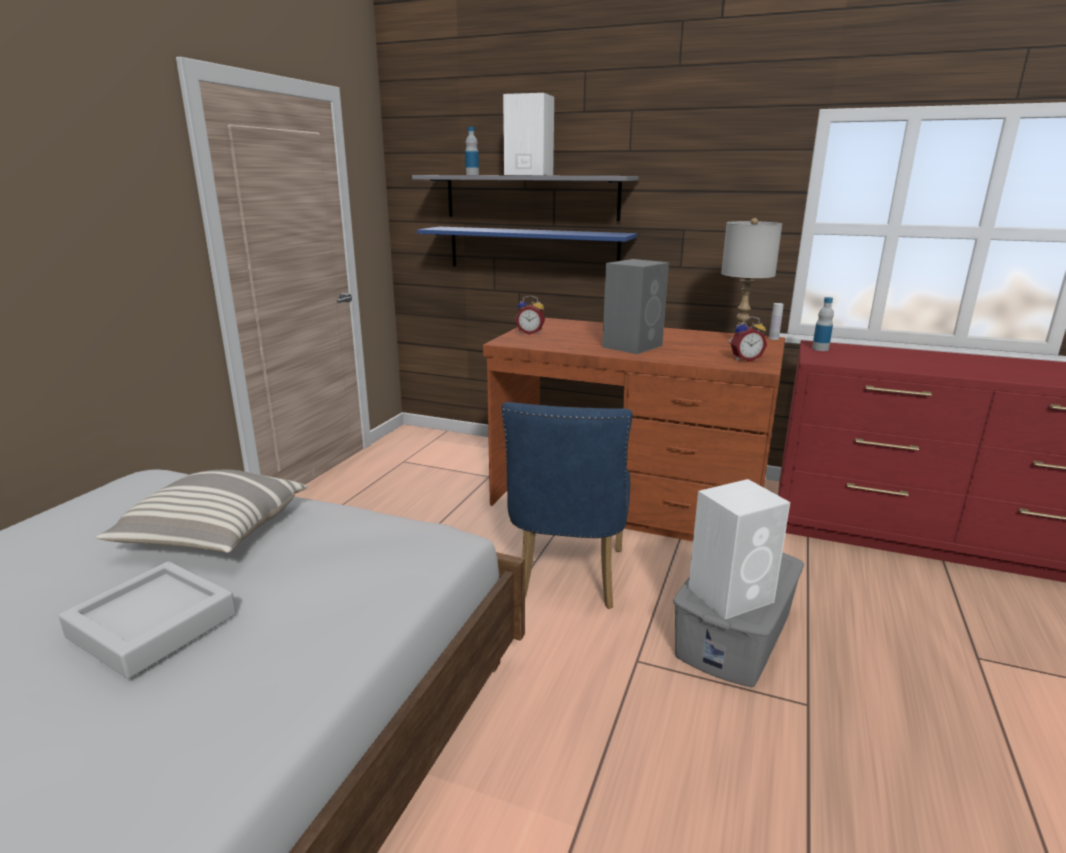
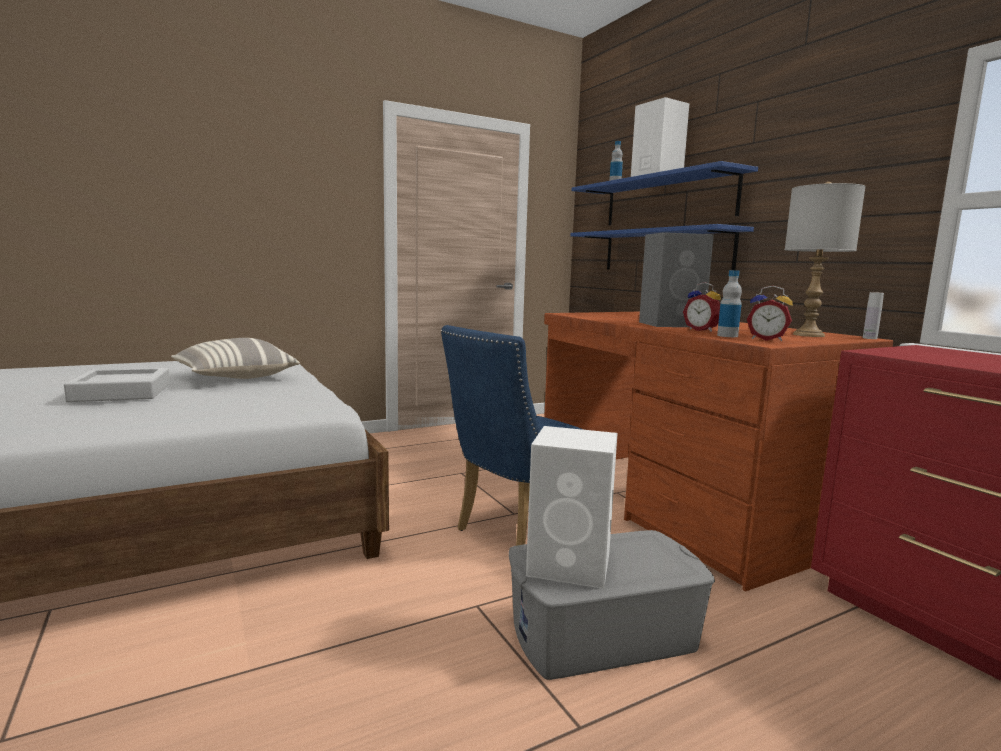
camera: 40 degrees right, 10 degrees down
grey shelf [412,175,638,222] -> blue shelf [572,161,758,225]
alarm clock [515,295,545,335] -> alarm clock moved to [683,282,721,332]
bottle [812,297,834,351] -> bottle moved to [717,270,742,337]

